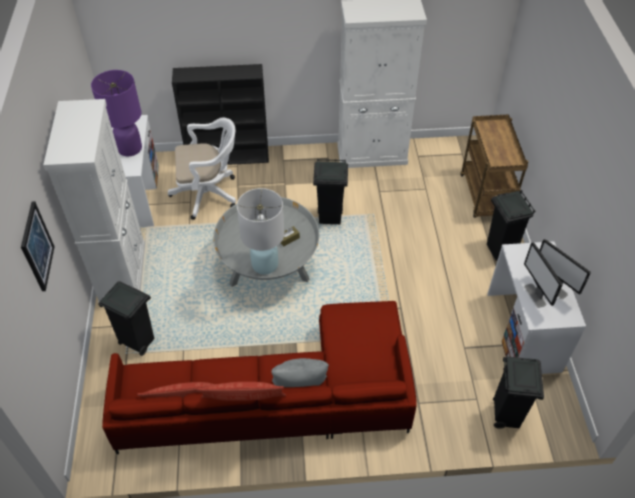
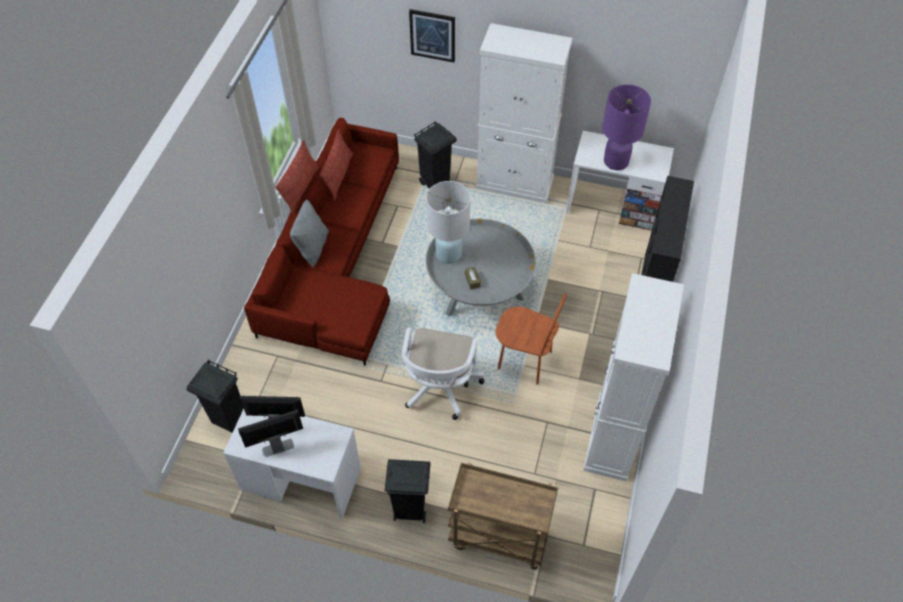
camera: 110 degrees right, 5 degrees up
white office chair [168,118,236,220] -> white office chair moved to [402,327,484,420]
black trash can [313,159,348,224] -> brown chair [495,293,567,385]

